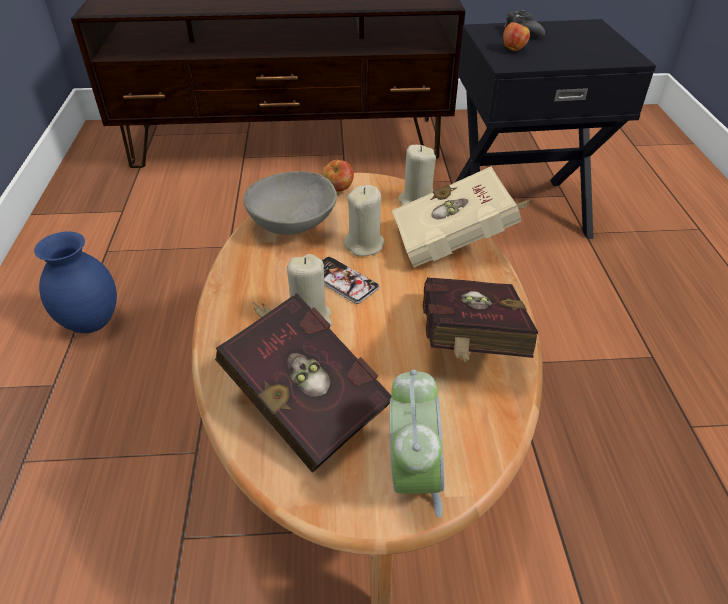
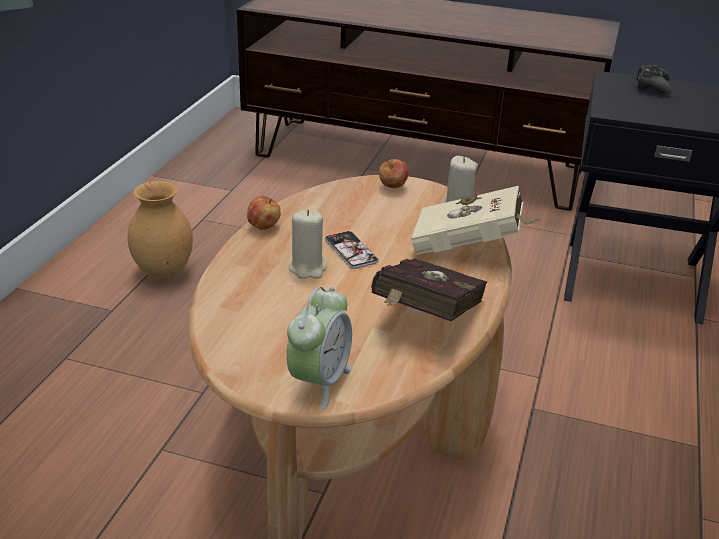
camera: 20 degrees right, 10 degrees down
blue vase [34,231,117,333] -> brown vase [127,181,193,279]
red book [215,293,392,473] -> none
grey bowl [243,171,337,235] -> none
beige candle [344,185,385,256] -> none
apple [503,22,530,51] -> apple moved to [247,196,281,230]

